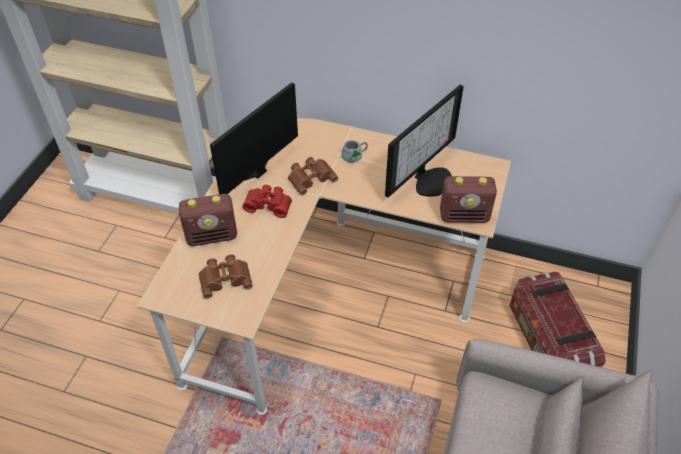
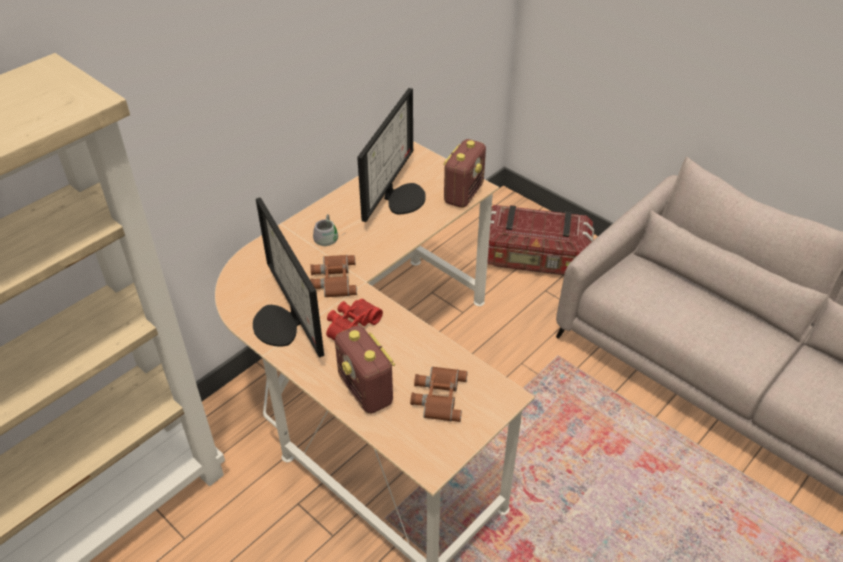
camera: 65 degrees left, 5 degrees down
radio [179,194,237,246] -> radio turned 135 degrees clockwise [335,325,395,414]
monitor [385,85,464,197] -> monitor turned 45 degrees clockwise [357,88,426,222]

